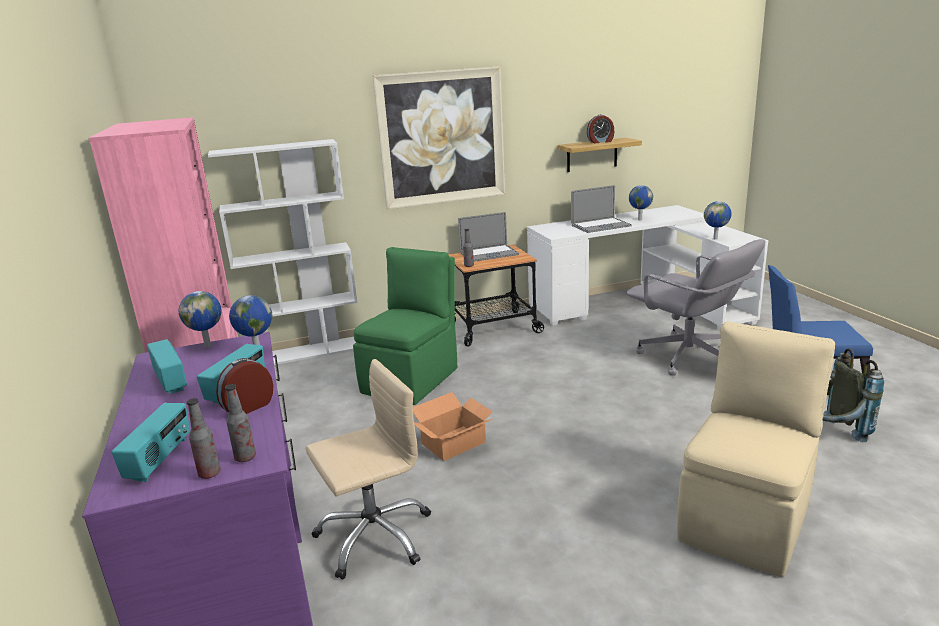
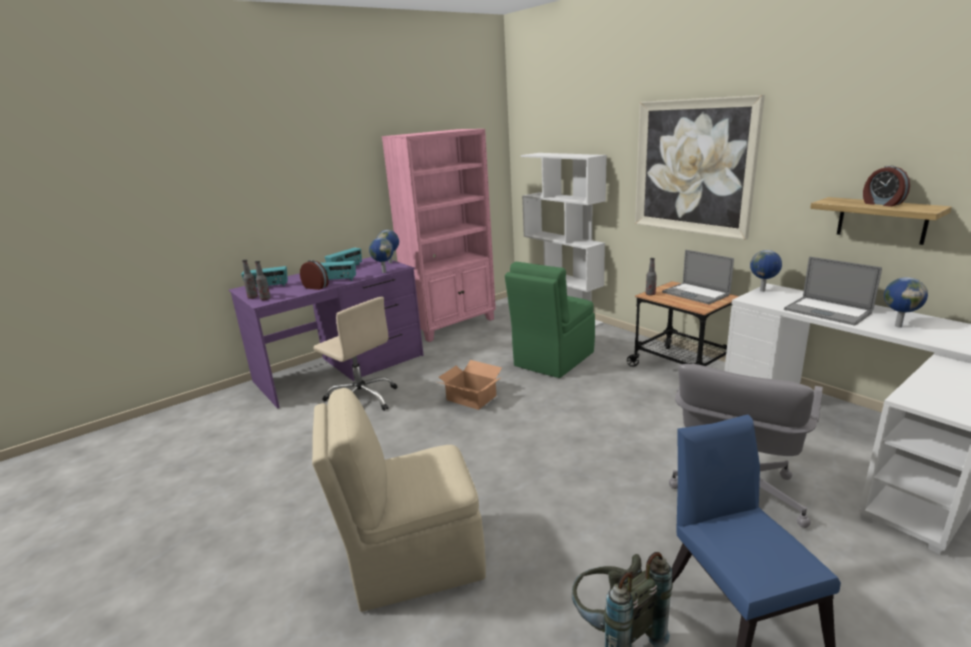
camera: 70 degrees right, 0 degrees up
green chair [353,247,457,405] -> green chair turned 120 degrees clockwise [505,262,595,378]
beige chair [677,321,835,577] -> beige chair turned 150 degrees clockwise [312,388,486,612]
globe [704,201,732,240] -> globe moved to [750,250,782,292]

